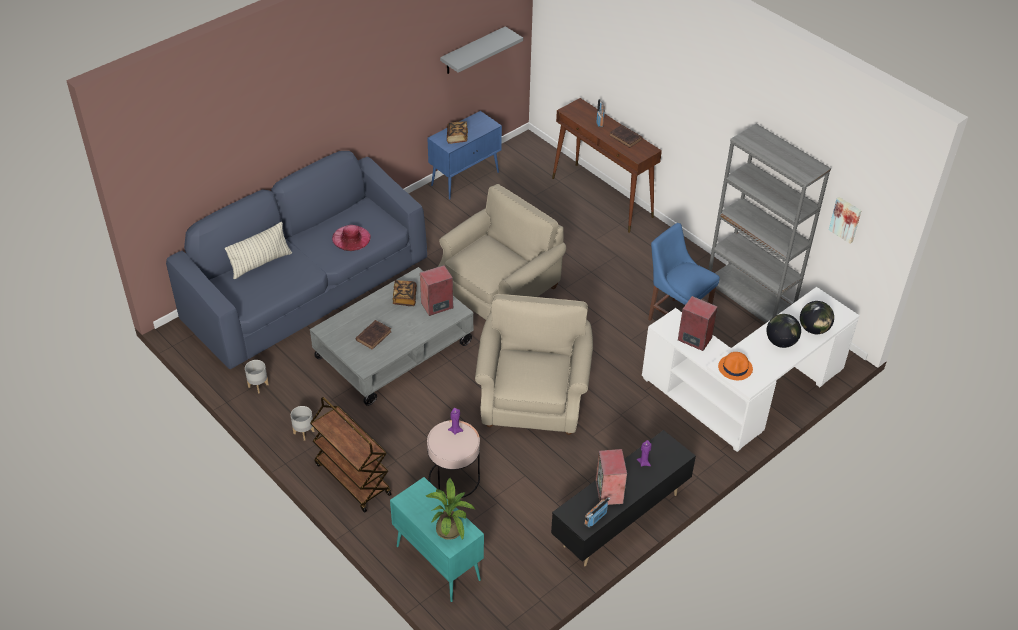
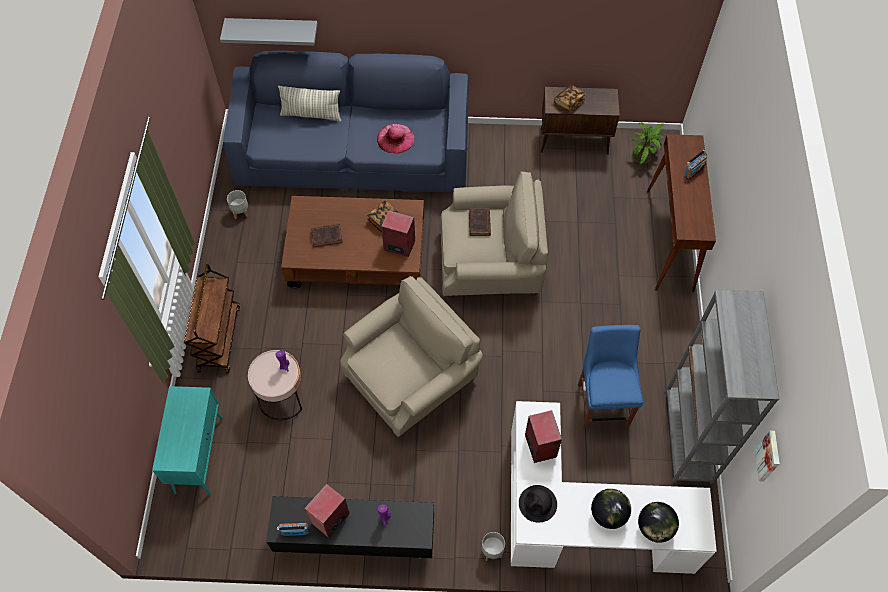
camera: 45 degrees right, 15 degrees up
grey planter [291,406,315,441] -> grey planter moved to [482,532,505,561]
grey coffee table [310,267,473,406] -> brown coffee table [281,196,424,288]
potted plant [426,478,475,540] -> potted plant moved to [631,122,665,164]
blue cabinet [427,111,502,200] -> brown cabinet [540,87,620,155]
grey shelf [440,26,523,74] -> grey shelf moved to [220,18,318,46]
brown book [609,125,643,148] -> brown book moved to [469,209,491,236]
orange hat [718,352,753,380] -> black hat [519,485,557,522]

